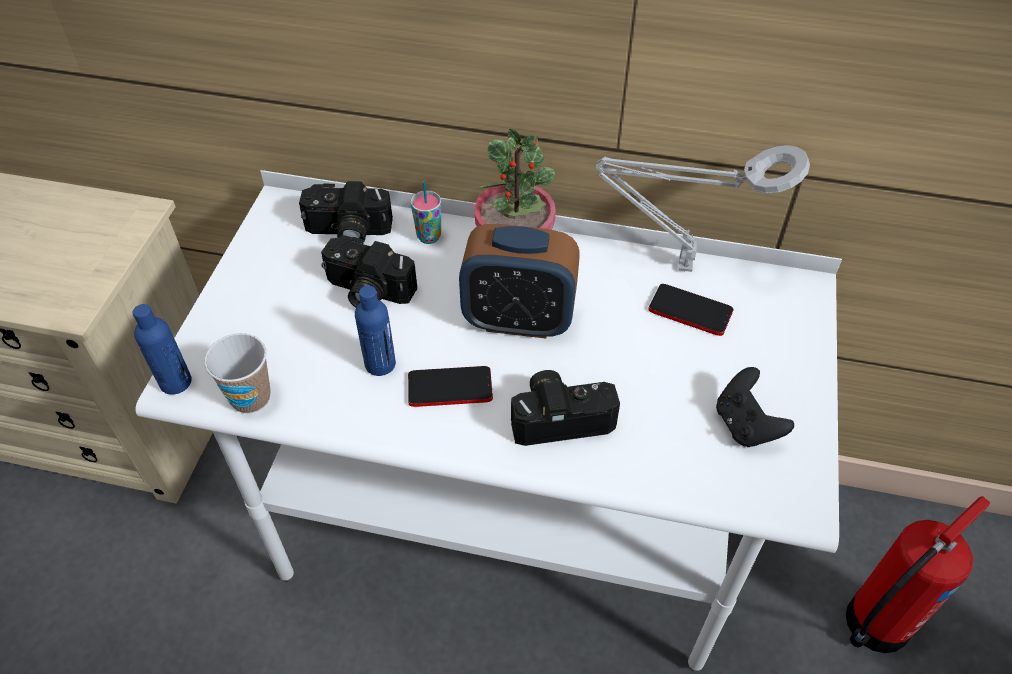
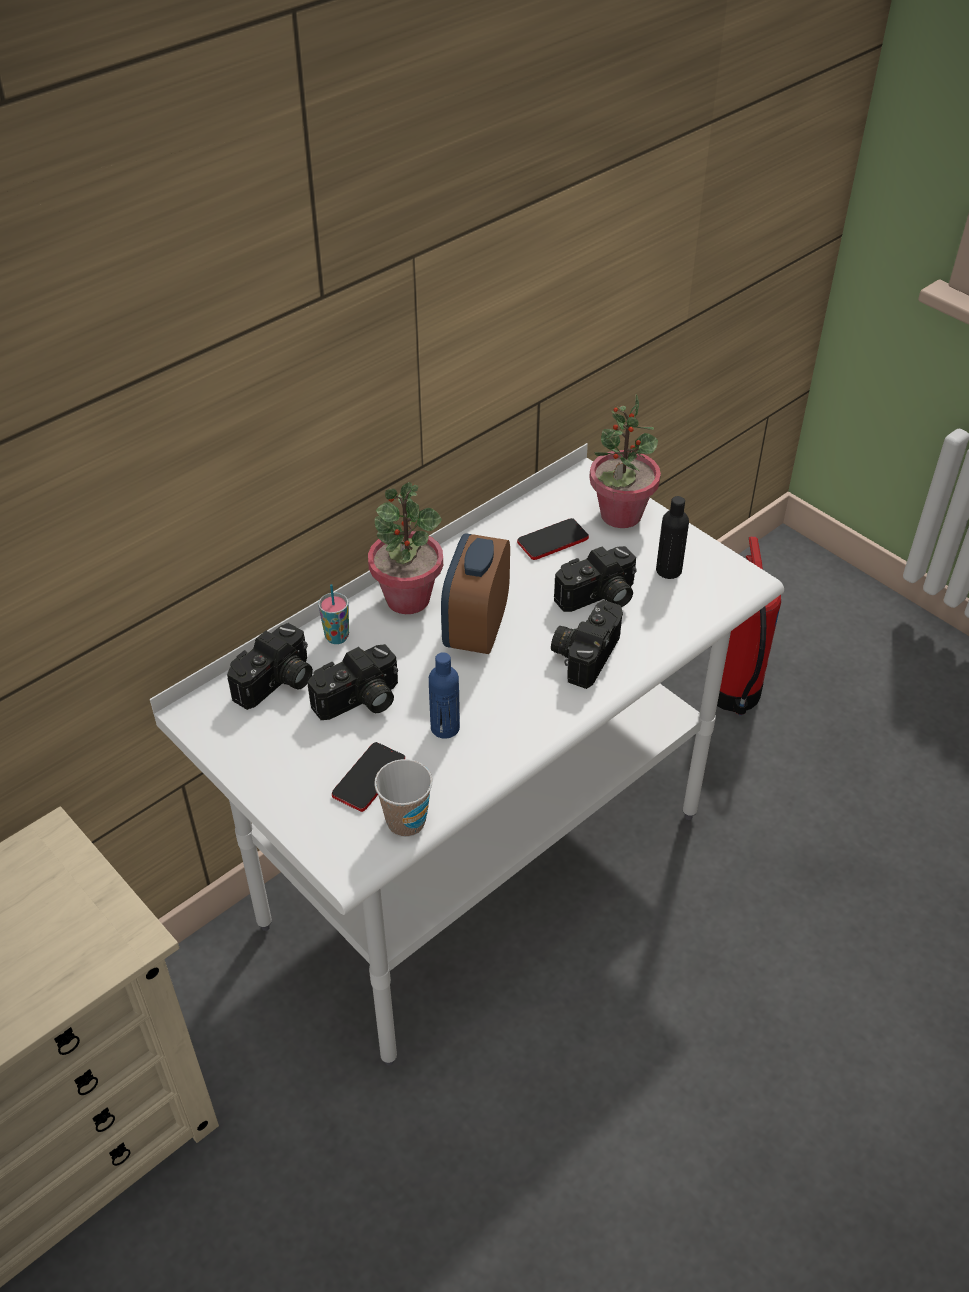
camera: 55 degrees left, 5 degrees down
blue bottle [133,304,192,395] -> none
phone [408,366,493,407] -> phone moved to [332,742,405,812]
alarm clock [459,224,580,339] -> alarm clock turned 150 degrees clockwise [441,533,510,654]
grey table lamp [596,145,810,272] -> none
black game controller [716,367,794,447] -> black bottle [656,496,689,579]
none -> camera [554,546,637,612]
none -> potted plant [589,394,661,528]

